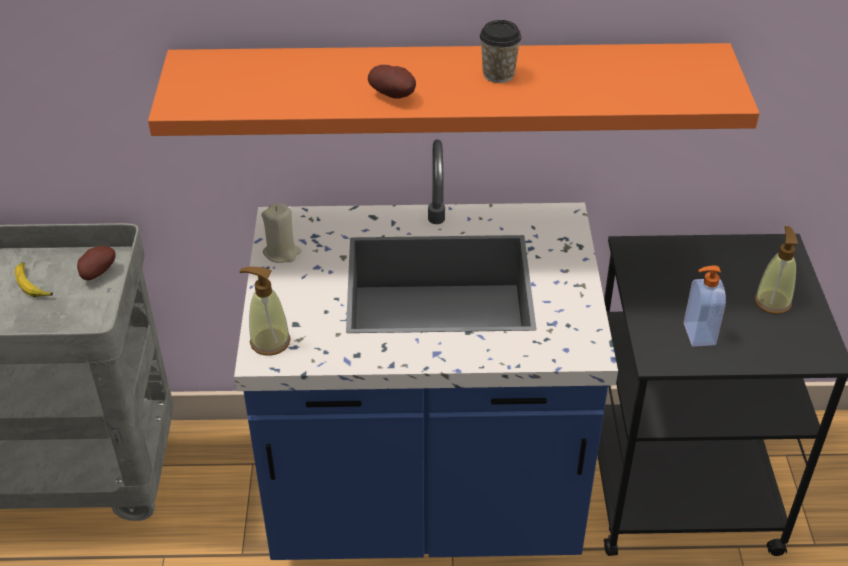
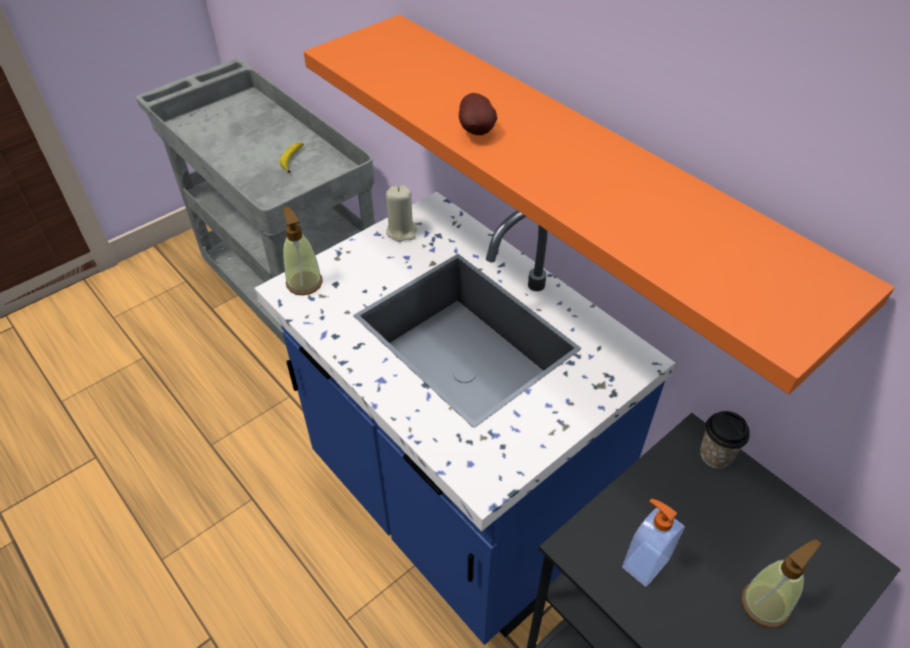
camera: 50 degrees right, 5 degrees up
potato [77,246,115,280] -> none
cup [480,20,521,83] -> cup moved to [700,411,750,469]

